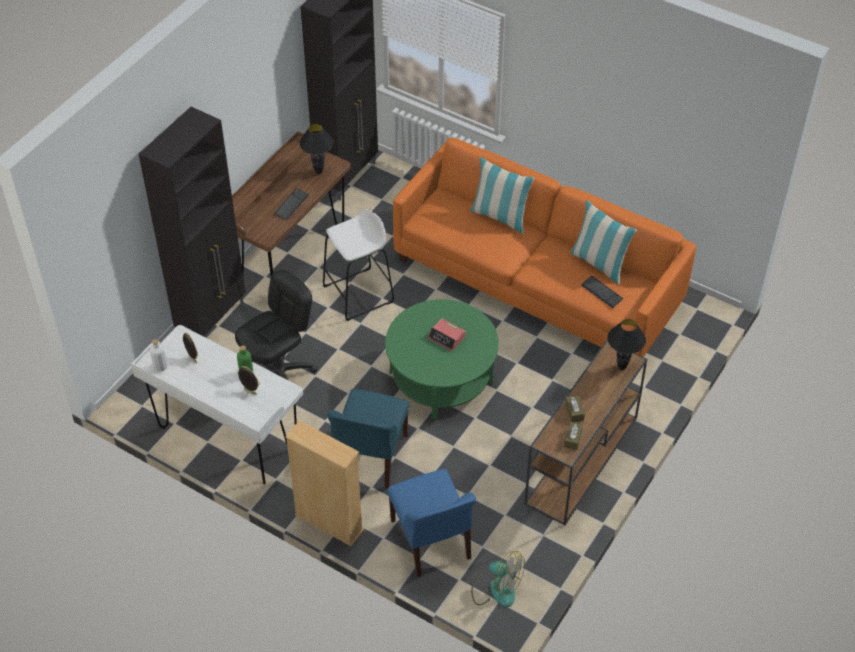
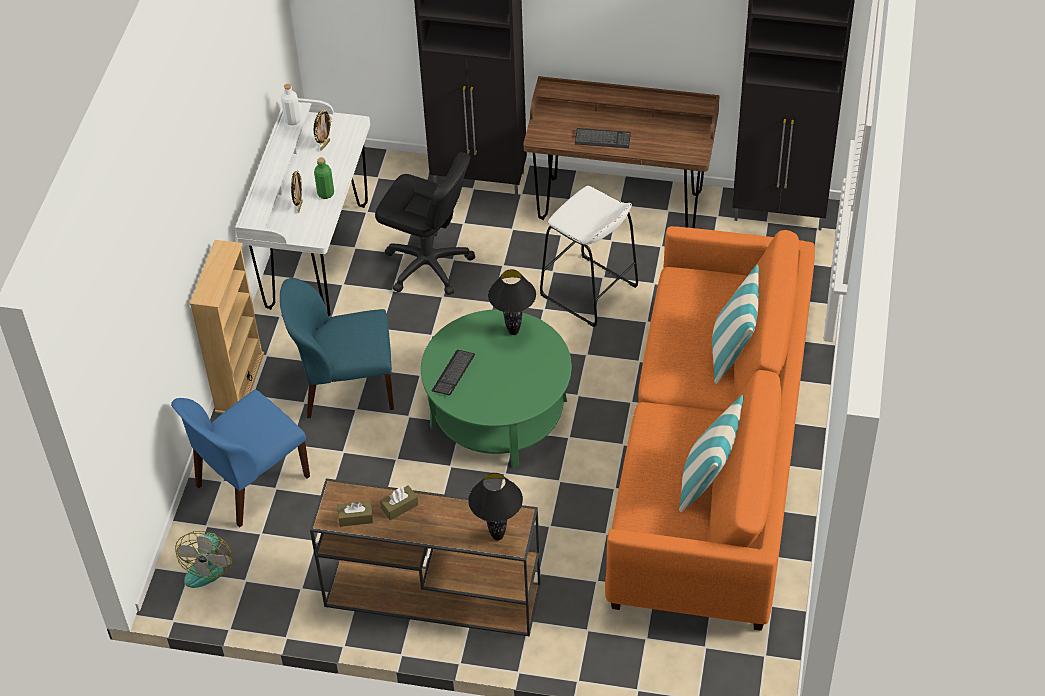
camera: 70 degrees right, 0 degrees up
black table lamp [300,124,334,174] -> black table lamp moved to [488,269,536,335]
alarm clock [428,318,466,351] -> none
keyboard [581,276,623,308] -> keyboard moved to [432,350,475,395]

